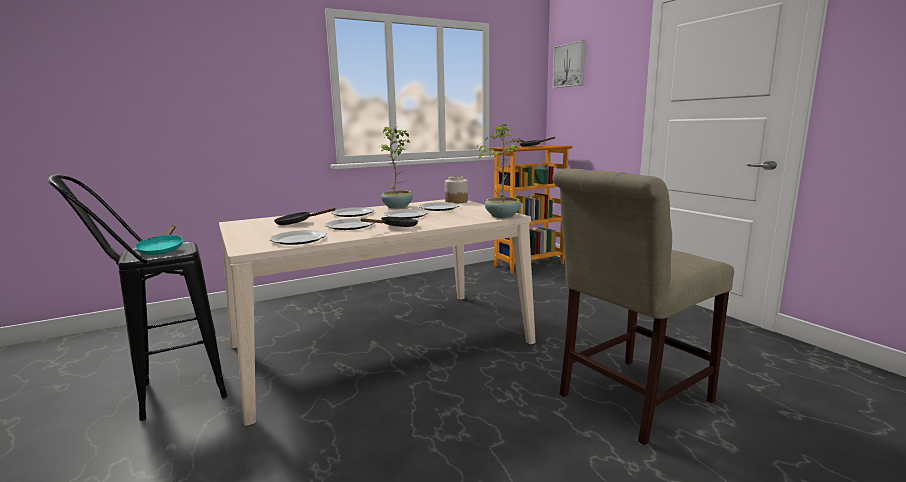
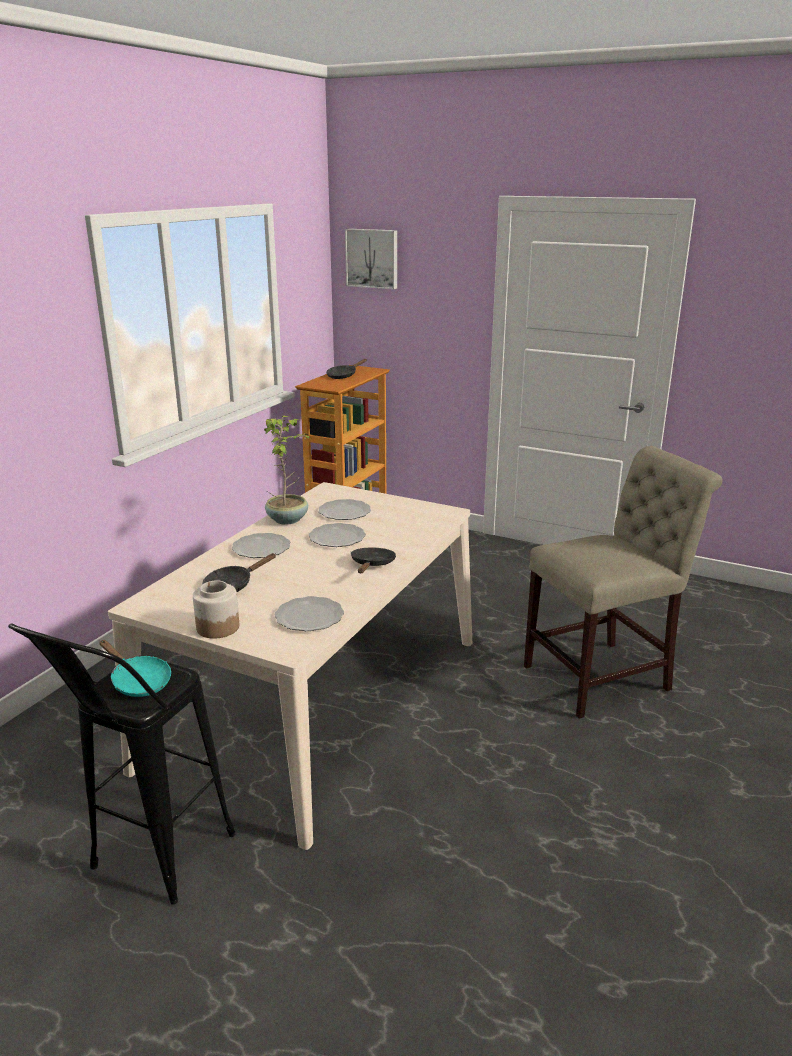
camera: 35 degrees left, 10 degrees up
plate [325,218,374,230] -> none
jar [445,176,468,204] -> jar moved to [193,581,239,638]
potted plant [476,124,525,218] -> none
beige chair [552,169,734,445] -> beige chair turned 135 degrees counterclockwise [524,446,722,719]

